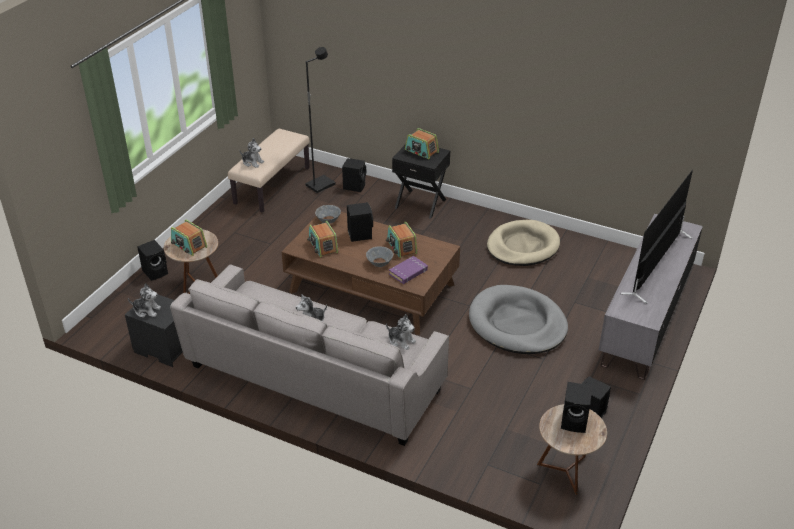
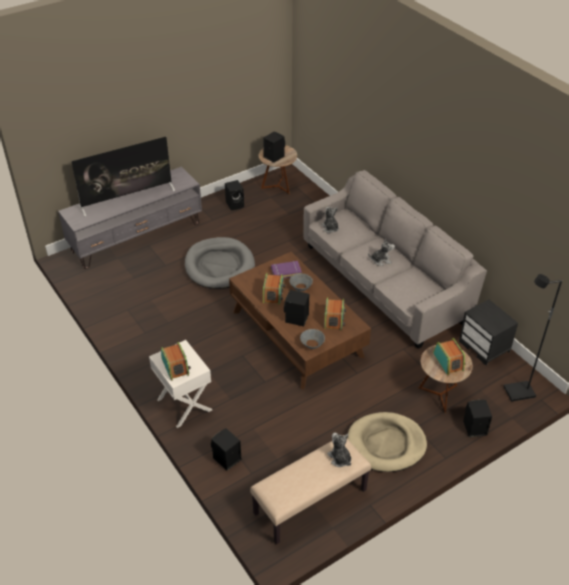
camera: 150 degrees left, 5 degrees up
plush toy [128,283,161,318] -> none
black floor lamp [305,47,335,193] -> black floor lamp moved to [504,274,562,402]
black nightstand [392,144,450,219] -> white nightstand [149,340,212,428]
beige dog bed [487,220,560,266] -> beige dog bed moved to [347,412,427,472]

